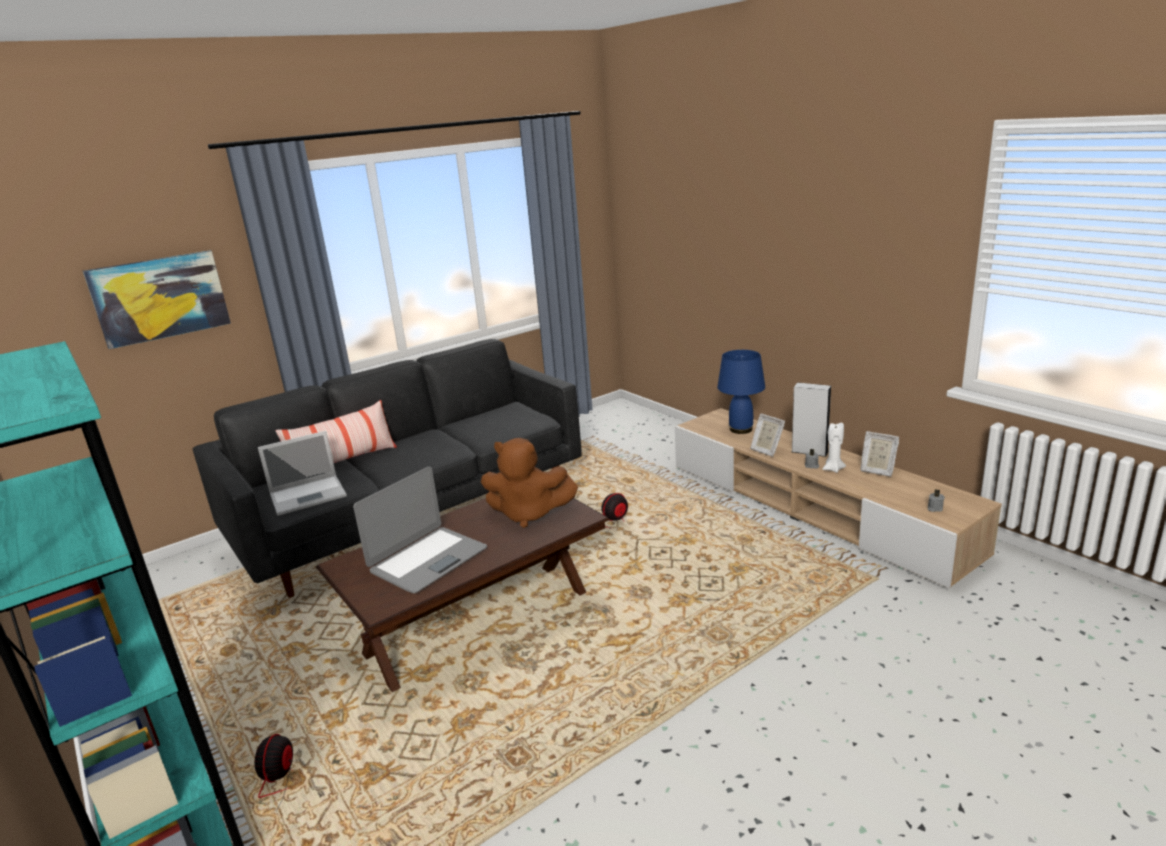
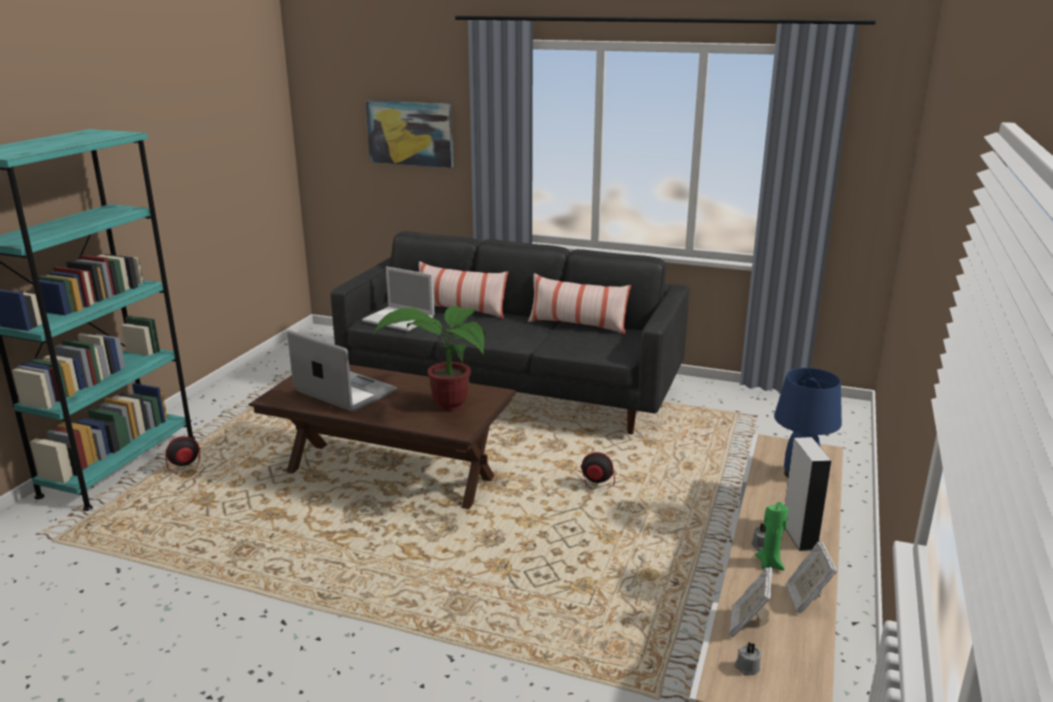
camera: 55 degrees right, 0 degrees up
laptop [353,466,487,593] -> laptop turned 150 degrees counterclockwise [287,331,397,412]
brown plush toy [481,438,578,528] -> potted plant [373,306,487,411]
picture frame [750,414,785,457] -> picture frame moved to [729,566,772,637]
white candle [822,422,846,473] -> green candle [755,502,788,570]
none -> pillow [528,273,631,335]

